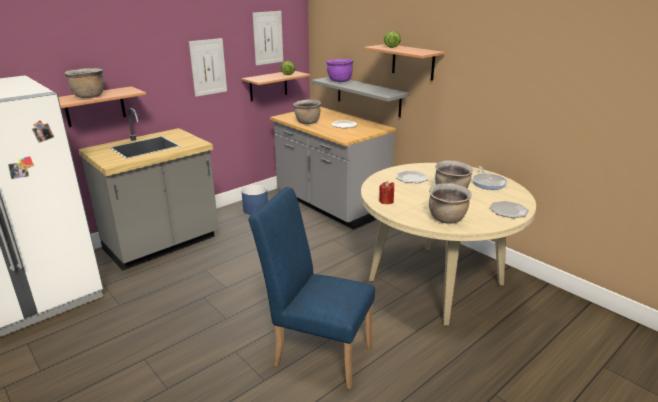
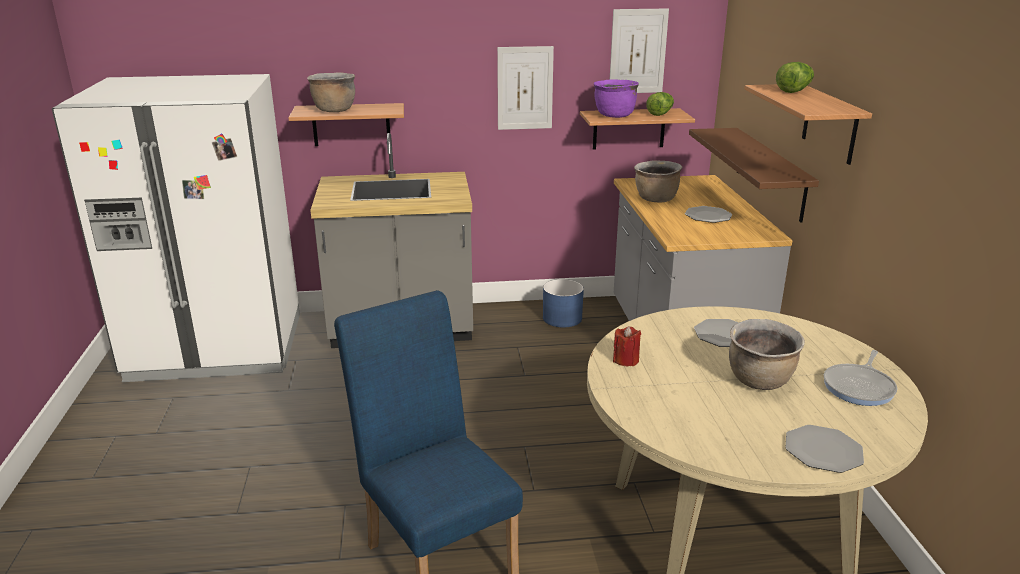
camera: 35 degrees right, 0 degrees up
grey shelf [312,77,410,118] -> brown shelf [689,128,819,223]
purple cooking pot [326,59,354,82] -> purple cooking pot moved to [594,79,639,118]
brown cooking pot [429,183,472,224] -> none

